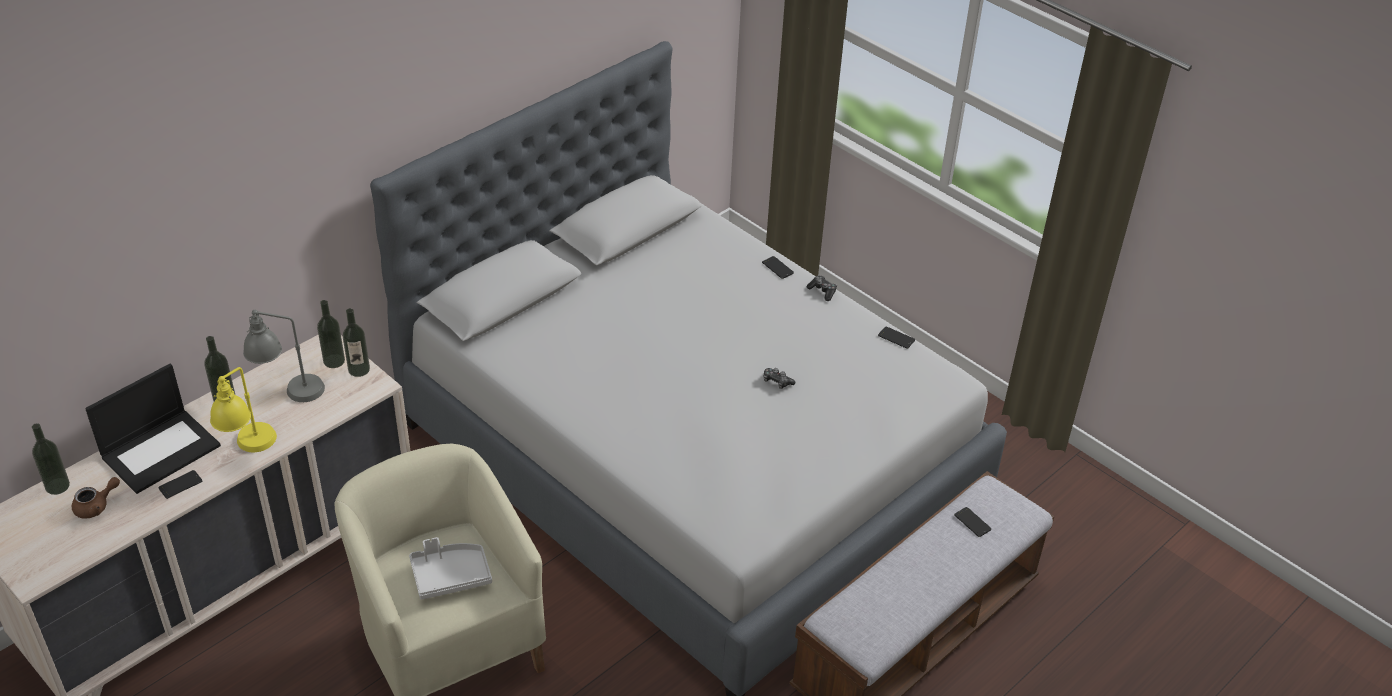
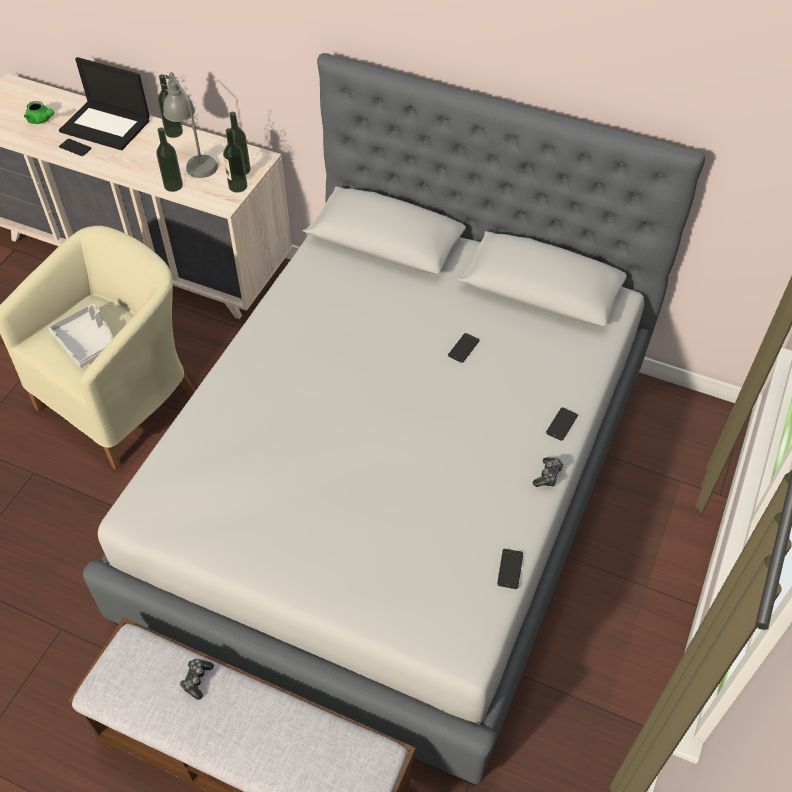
camera: 70 degrees right, 10 degrees up
bottle [32,423,70,495] -> bottle moved to [156,127,183,192]
brown teapot [72,477,120,519] -> green teapot [24,101,54,124]
yellow table lamp [210,367,277,452] -> none
game controller [764,368,795,389] -> game controller moved to [180,659,214,700]
phone [954,507,991,537] -> phone moved to [448,333,480,363]

